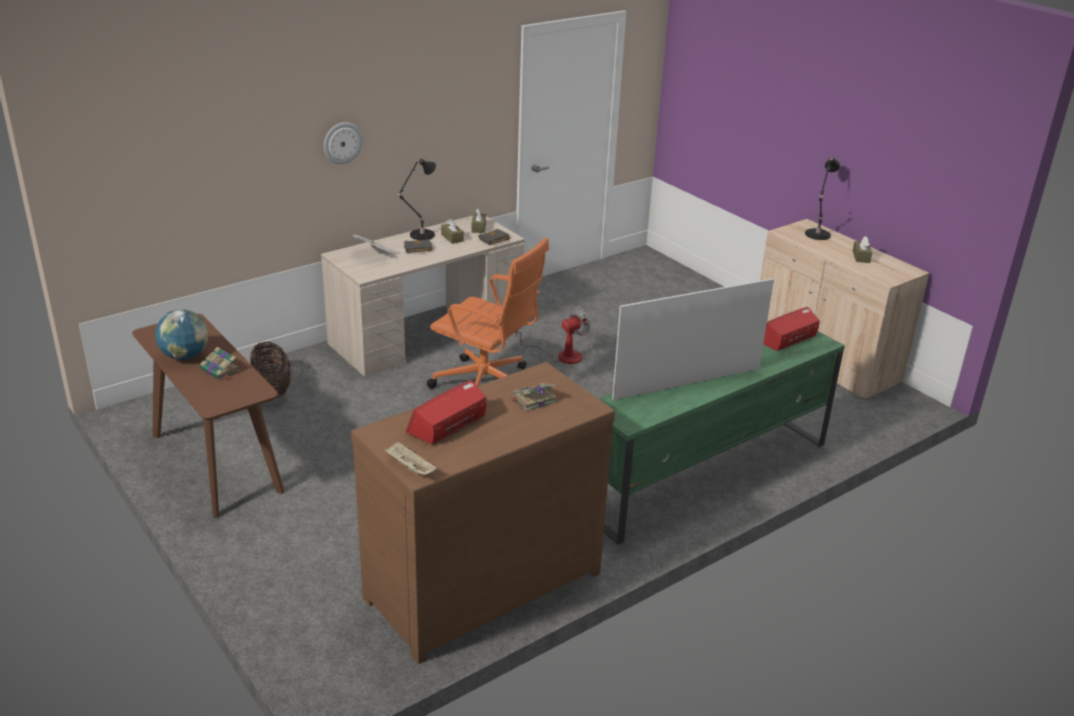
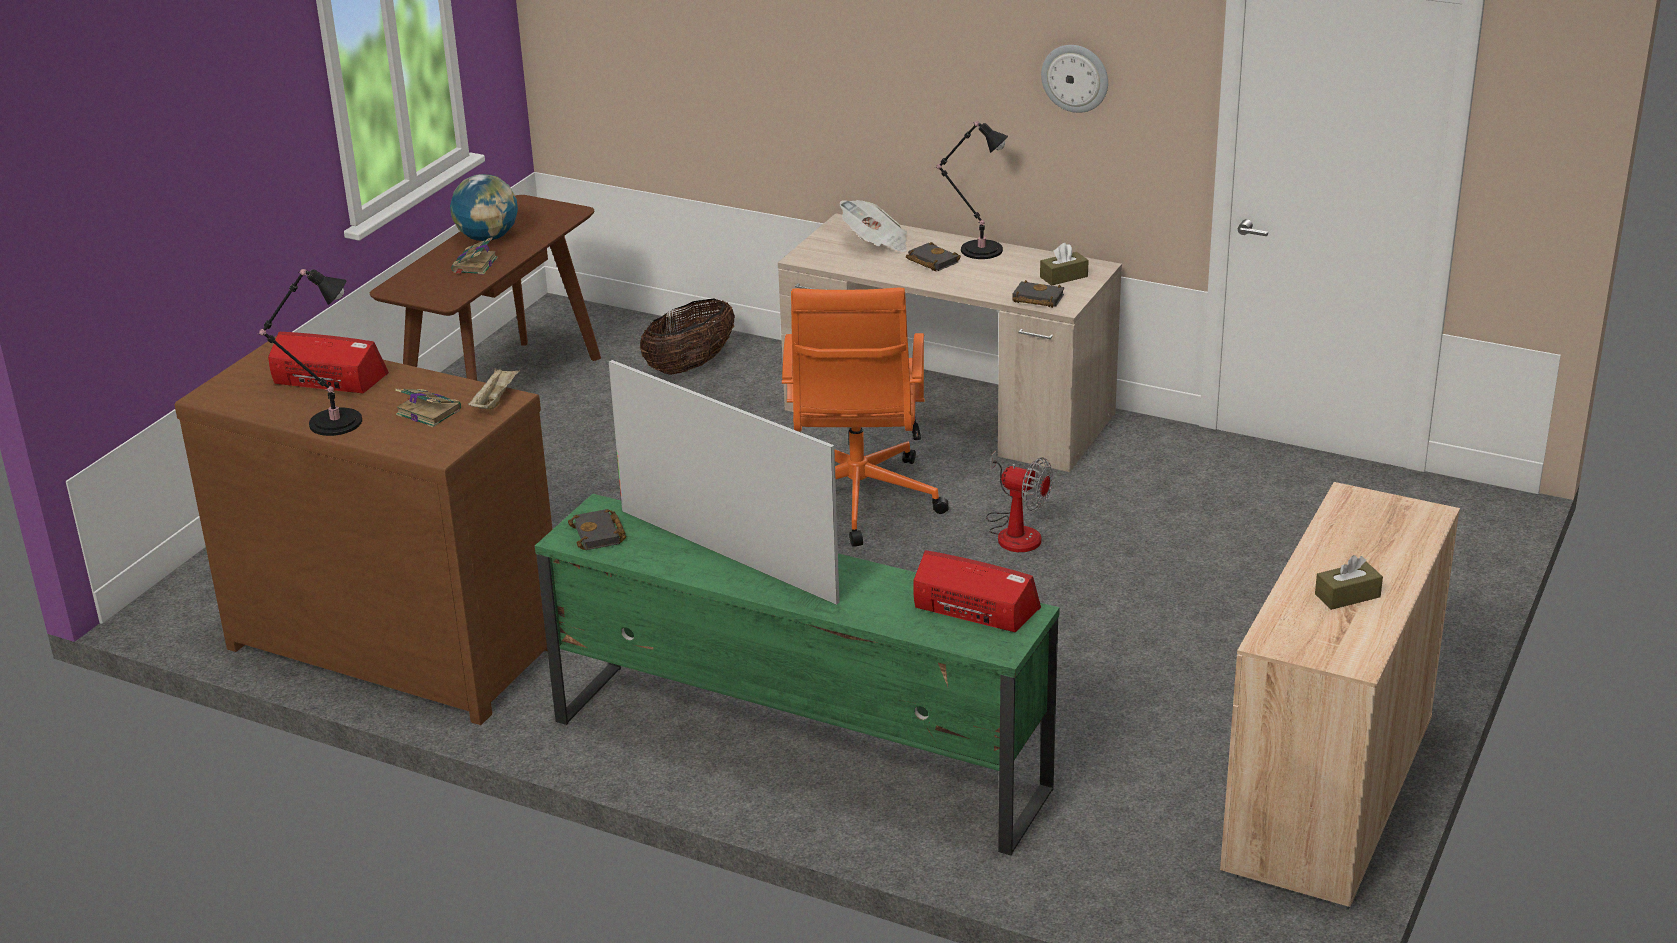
camera: 65 degrees right, 0 degrees up
wall clock [324,122,363,164] -> wall clock moved to [1041,45,1108,113]
beige tray [384,441,437,475] -> beige tray moved to [468,368,520,409]
brown tissue box [441,219,464,244] -> none
black table lamp [805,157,840,240] -> black table lamp moved to [257,269,362,436]
none -> black book [568,509,626,550]

